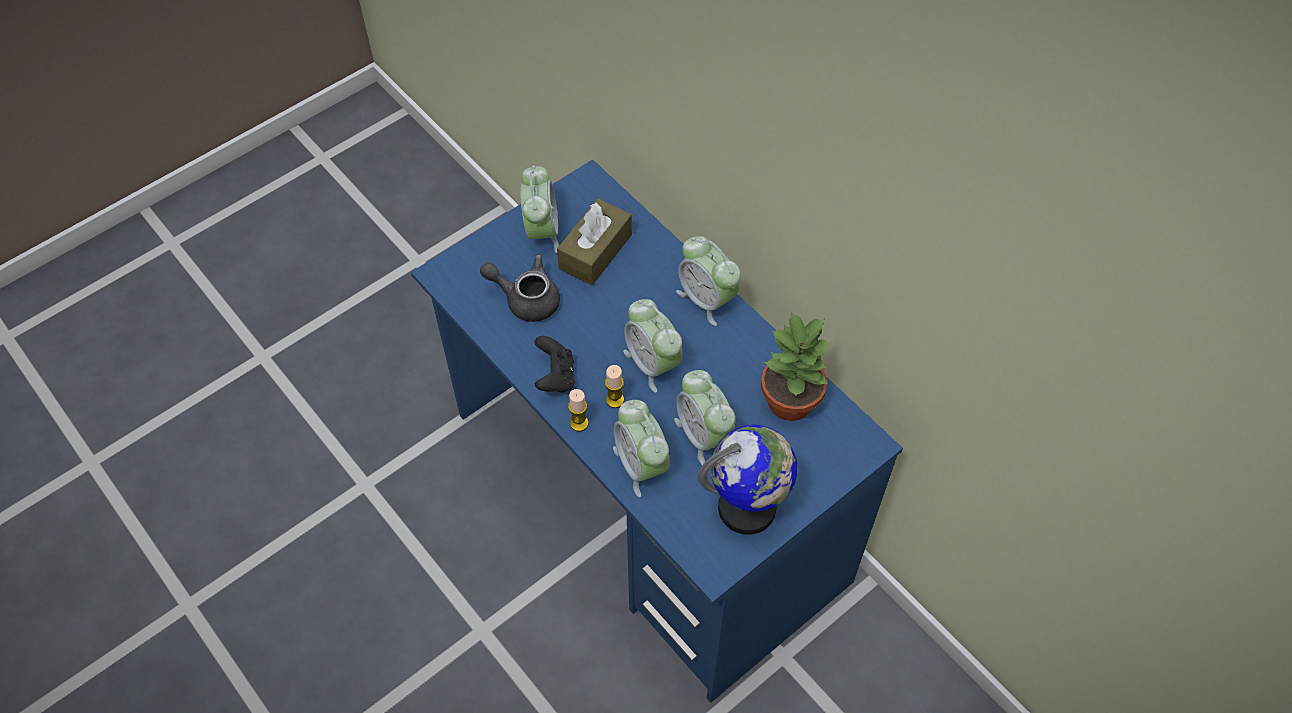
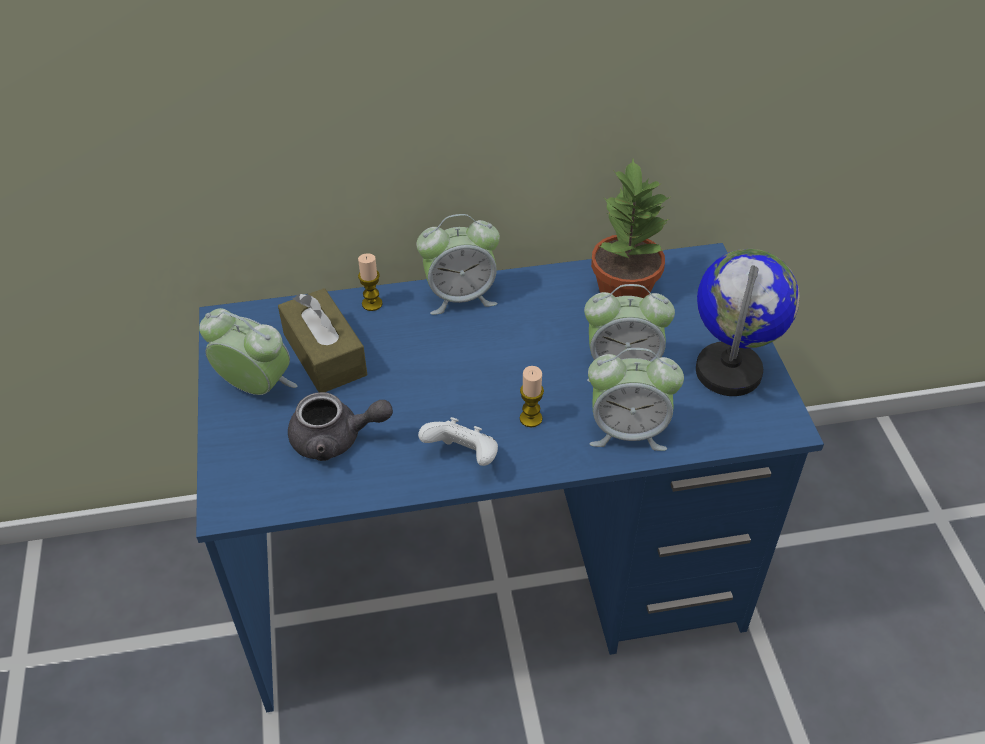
camera: 60 degrees left, 10 degrees down
grey teapot [480,254,560,322] -> grey teapot turned 135 degrees counterclockwise [288,392,393,461]
black game controller [534,336,575,392] -> white game controller [418,417,498,466]
candle [568,389,589,432] -> candle moved to [358,253,383,311]
alarm clock [623,299,682,393] -> none

